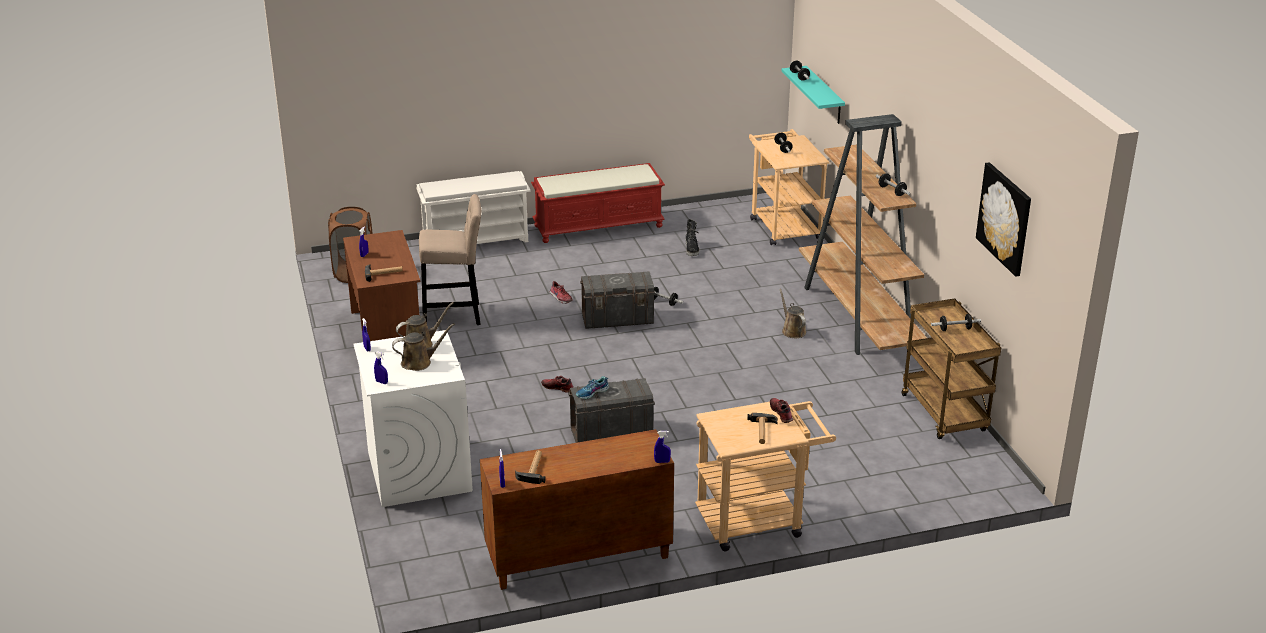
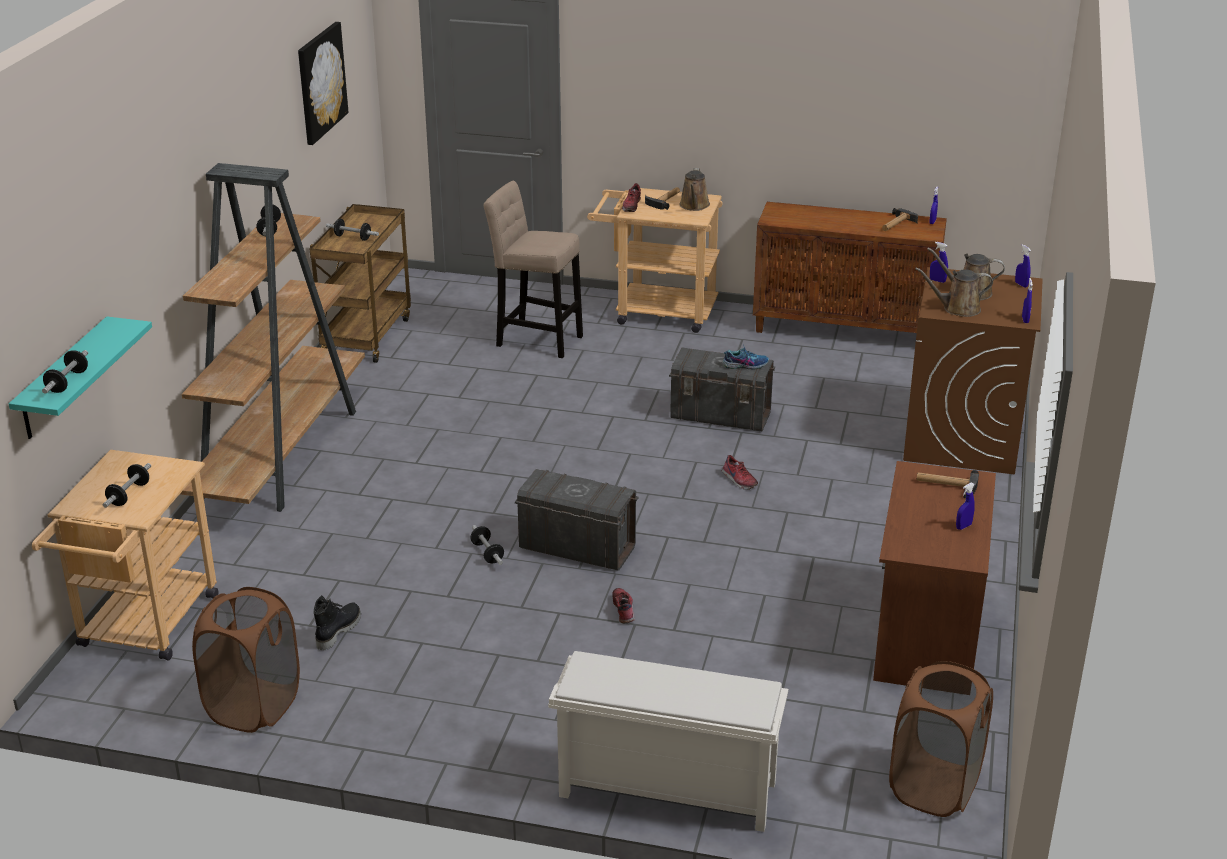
camera: 150 degrees left, 0 degrees up
white washing machine [353,330,473,507] -> brown washing machine [903,267,1043,475]
beige stool [419,194,482,325] -> beige stool moved to [483,181,583,358]
red bench [531,163,665,243] -> none
blue spray bottle [654,431,671,463] -> blue spray bottle moved to [930,242,948,283]
brown watering can [779,289,806,338] -> brown watering can moved to [679,168,710,211]
none -> brown laundry basket [192,587,300,733]

